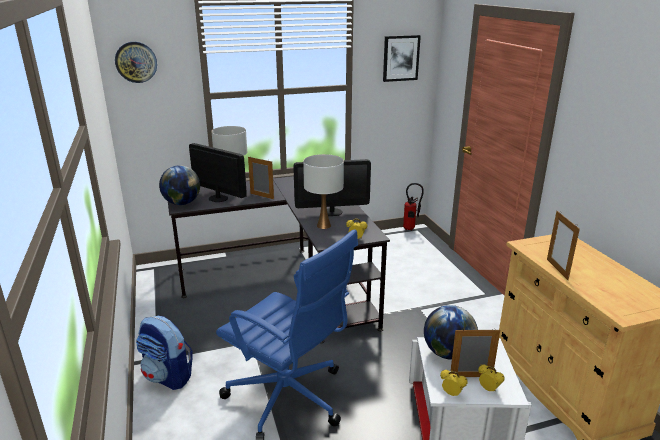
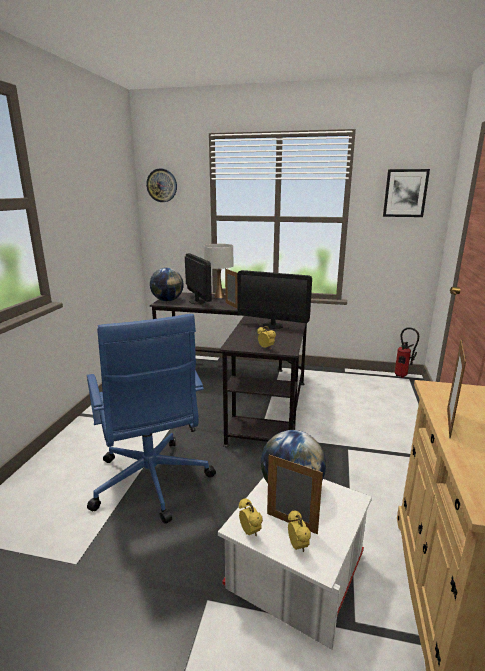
camera: 30 degrees right, 5 degrees down
backpack [136,316,193,390] -> none
white table lamp [303,154,344,229] -> none

